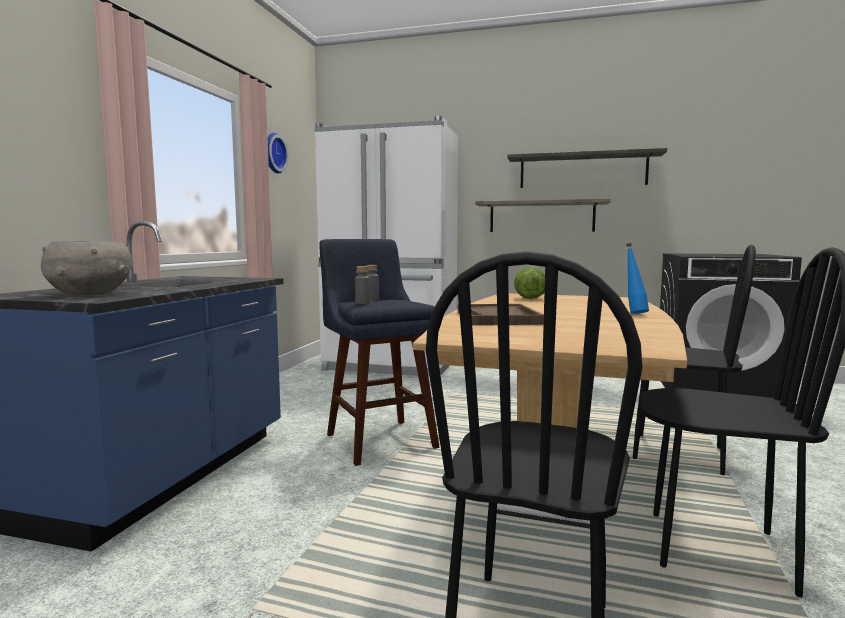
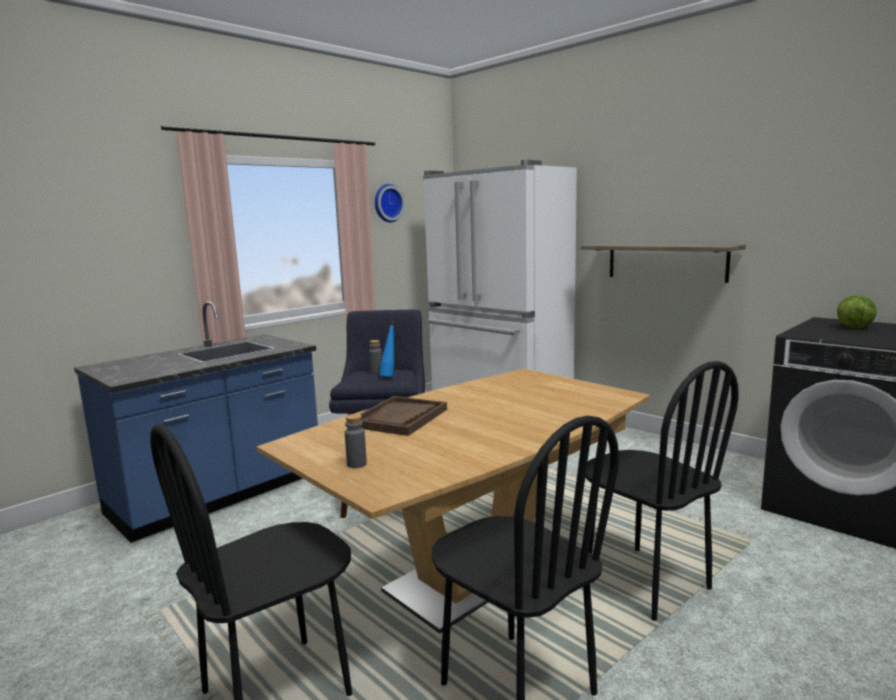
camera: 30 degrees right, 5 degrees up
grey bowl [41,241,131,295] -> none
grey bottle [355,266,370,304] -> grey bottle moved to [345,414,367,468]
shelf [507,148,667,188] -> none
lettuce [514,267,545,299] -> lettuce moved to [837,295,877,328]
blue bottle [626,243,649,314] -> blue bottle moved to [379,321,394,377]

